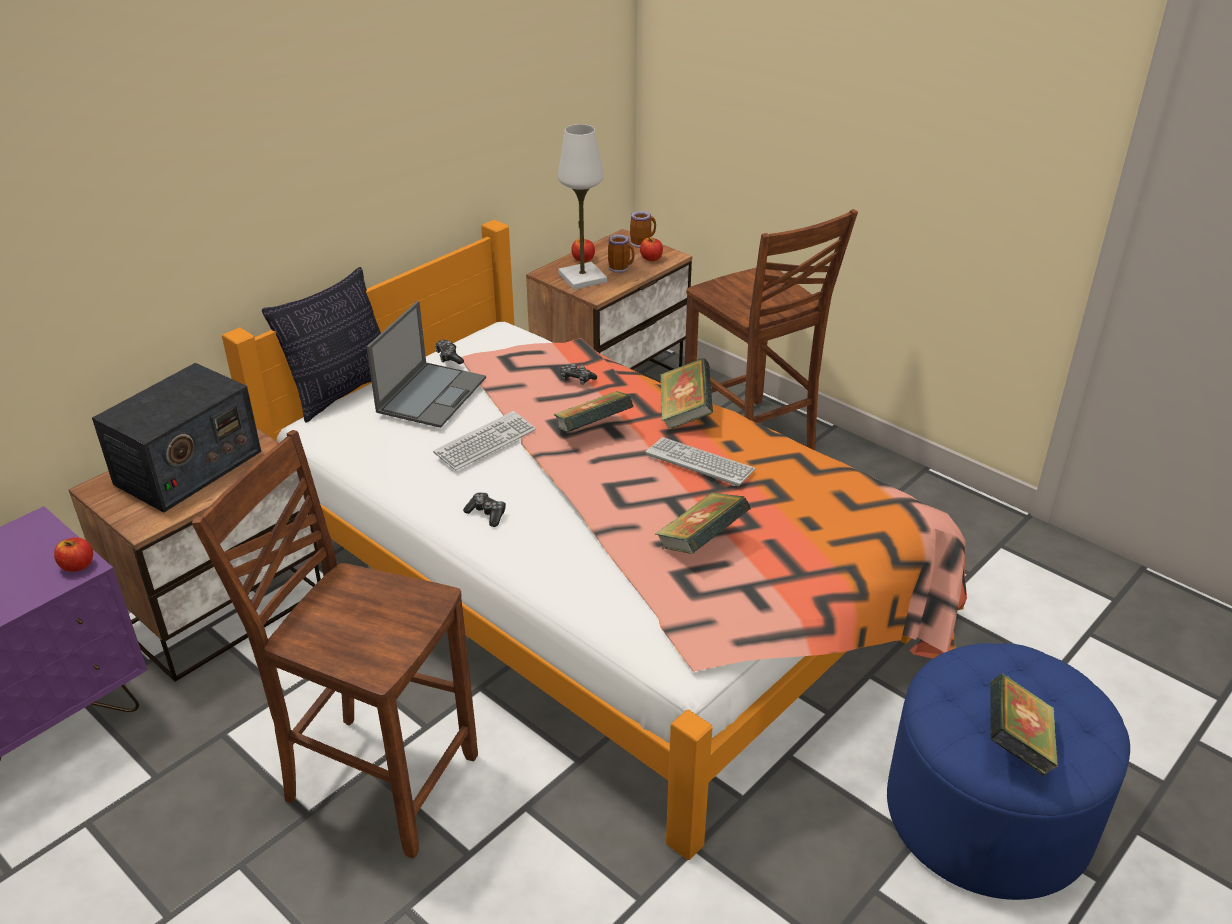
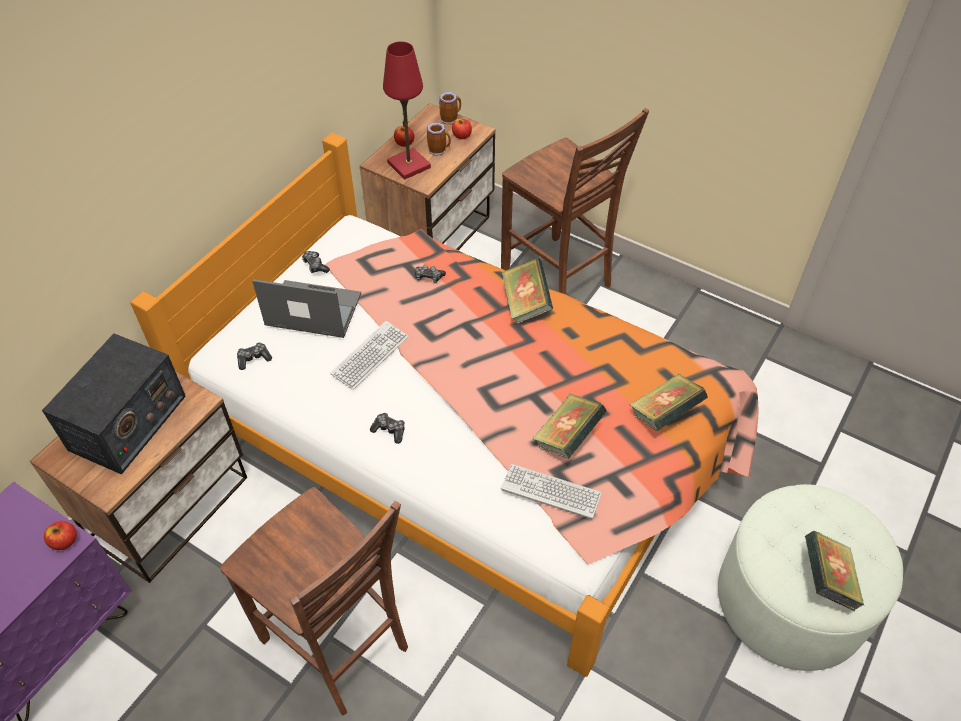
camera: 10 degrees left, 15 degrees up
brown chair [192,430,478,858] -> brown chair turned 150 degrees counterclockwise [220,487,408,716]
pillow [262,267,381,423] -> none
laptop [366,301,486,428] -> laptop turned 90 degrees counterclockwise [252,279,361,338]
book [553,391,633,432] -> book moved to [630,374,708,431]
white table lamp [558,124,607,290] -> red table lamp [383,41,431,180]
keyboard [646,437,756,486] -> keyboard moved to [501,464,602,519]
blue ottoman [887,643,1130,900] -> white ottoman [718,484,903,671]
none -> game controller [237,342,272,370]

